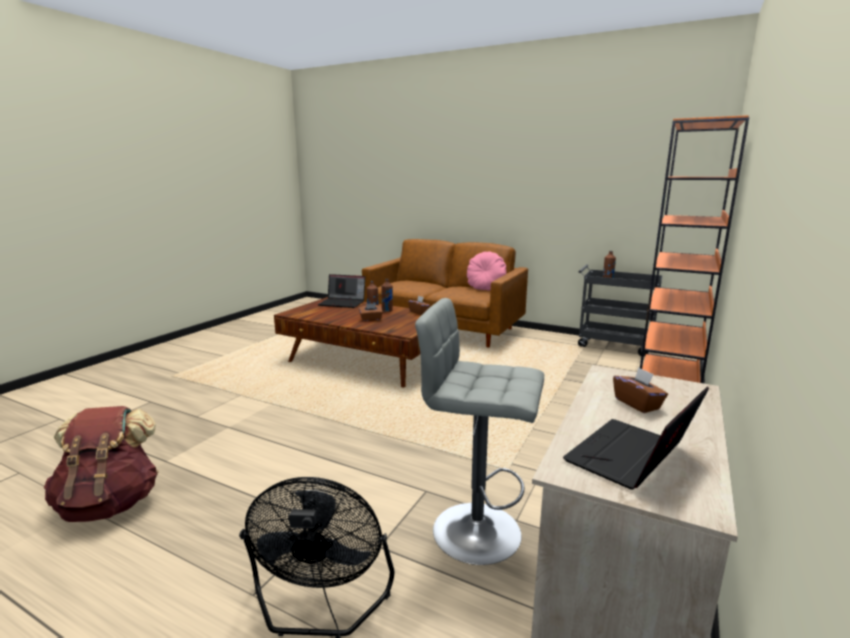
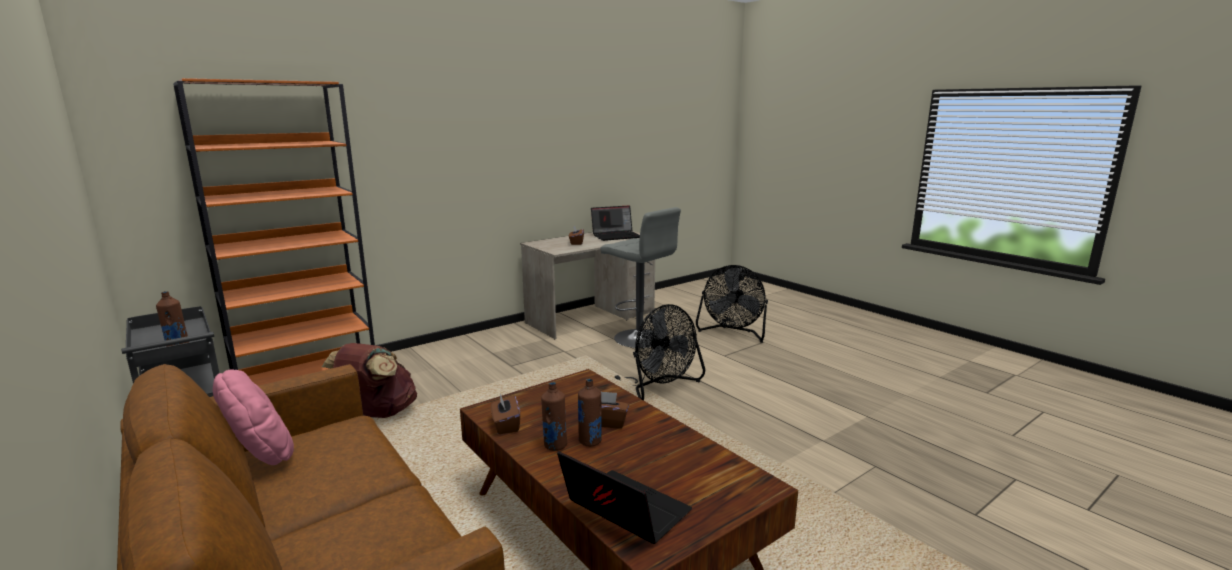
camera: 155 degrees left, 0 degrees up
brown backpack [44,406,159,522] -> brown backpack moved to [322,343,417,418]
none -> black fan [615,304,705,400]

